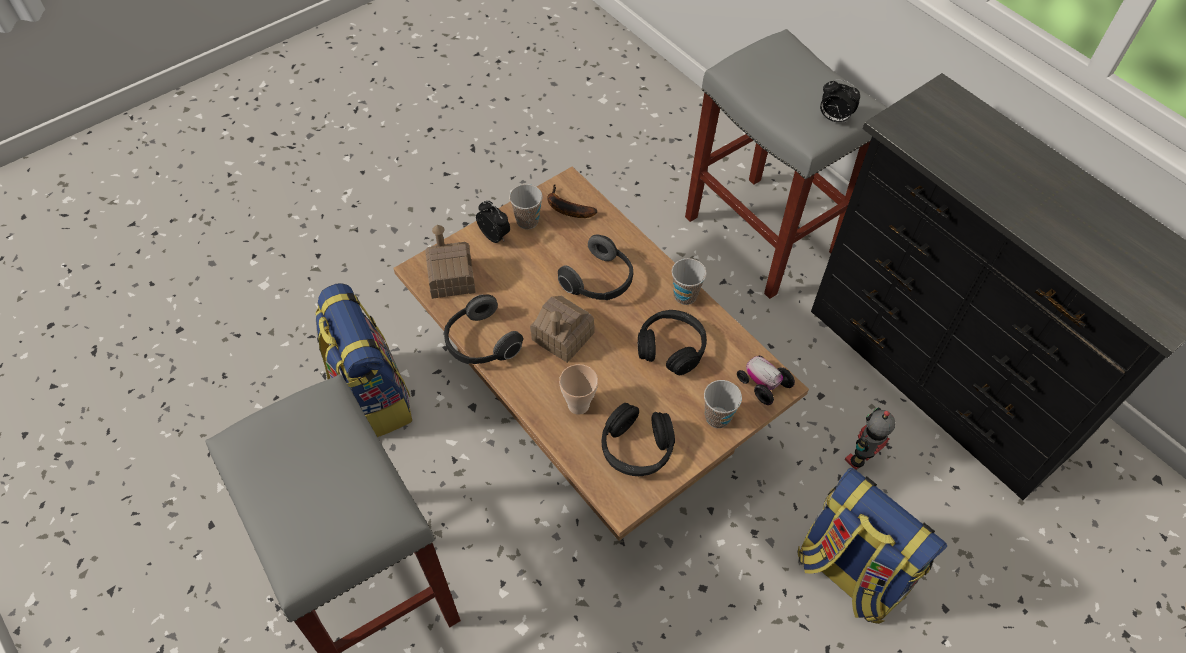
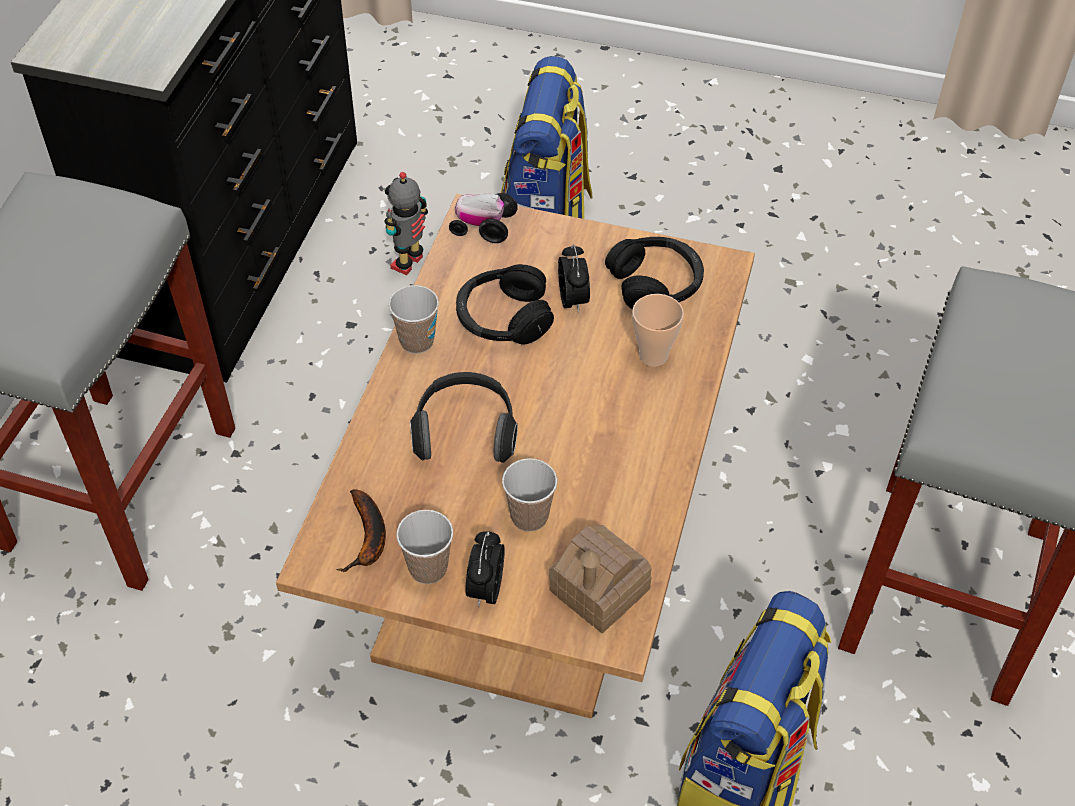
camera: 125 degrees left, 5 degrees down
headphones [444,295,523,364] -> none
toy house [530,296,595,363] -> none
cup [704,380,742,428] -> cup moved to [502,458,557,532]
toy car [737,356,795,405] -> toy car turned 90 degrees clockwise [449,193,518,243]
alarm clock [820,79,860,124] -> alarm clock moved to [558,244,590,313]
toy robot [844,408,895,470] -> toy robot turned 105 degrees clockwise [384,172,428,275]

